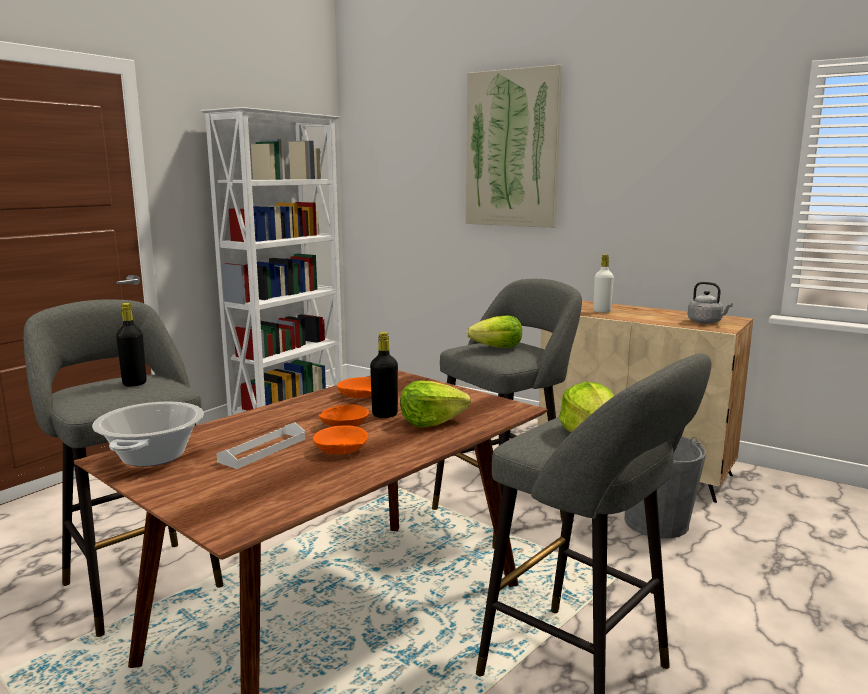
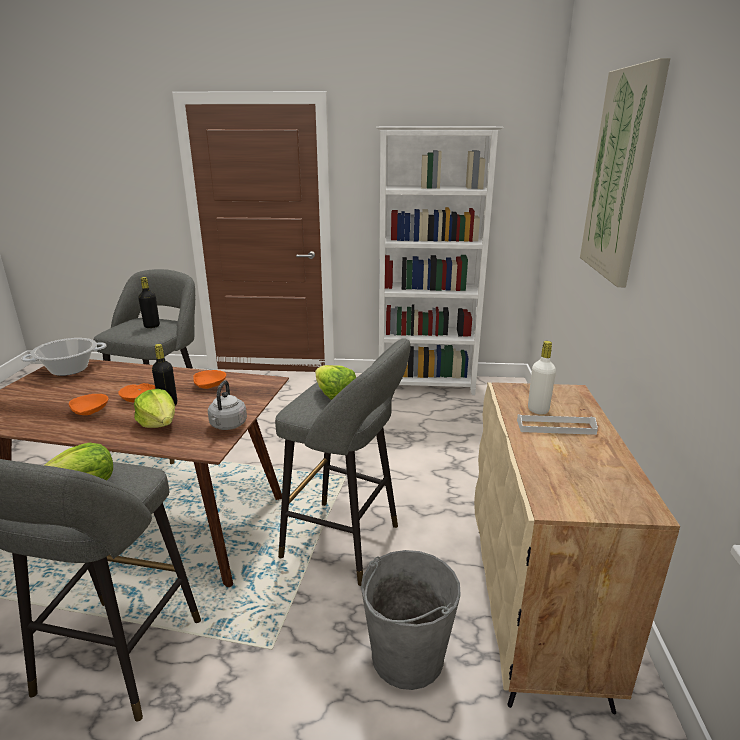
camera: 60 degrees right, 10 degrees up
white tray [216,422,305,469] -> white tray moved to [517,414,598,435]
grey kettle [688,282,733,324] -> grey kettle moved to [208,380,247,430]

